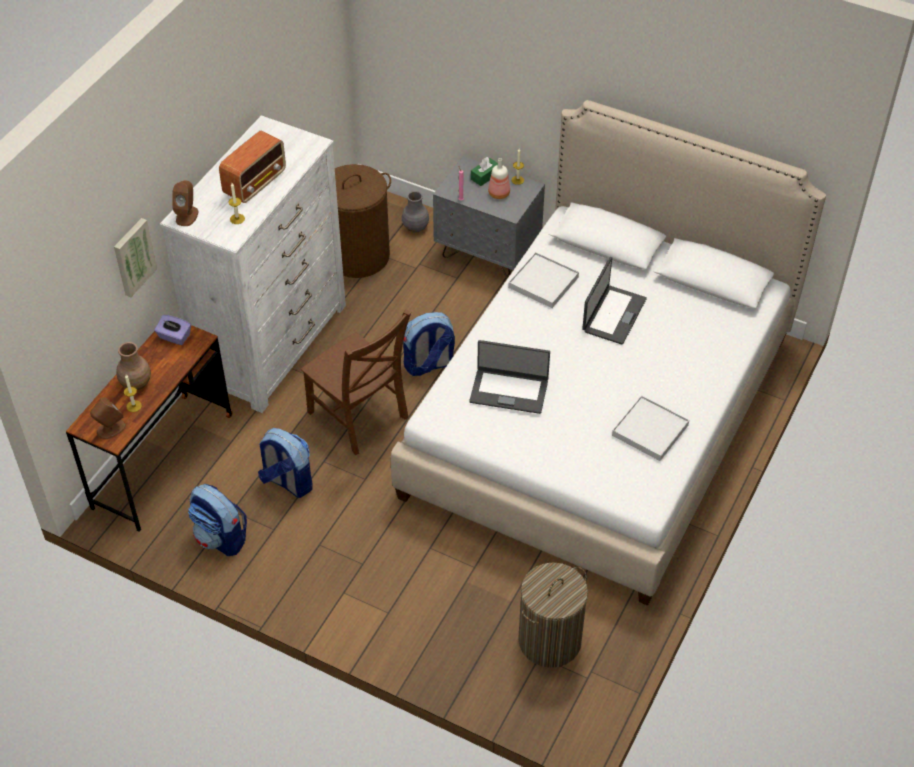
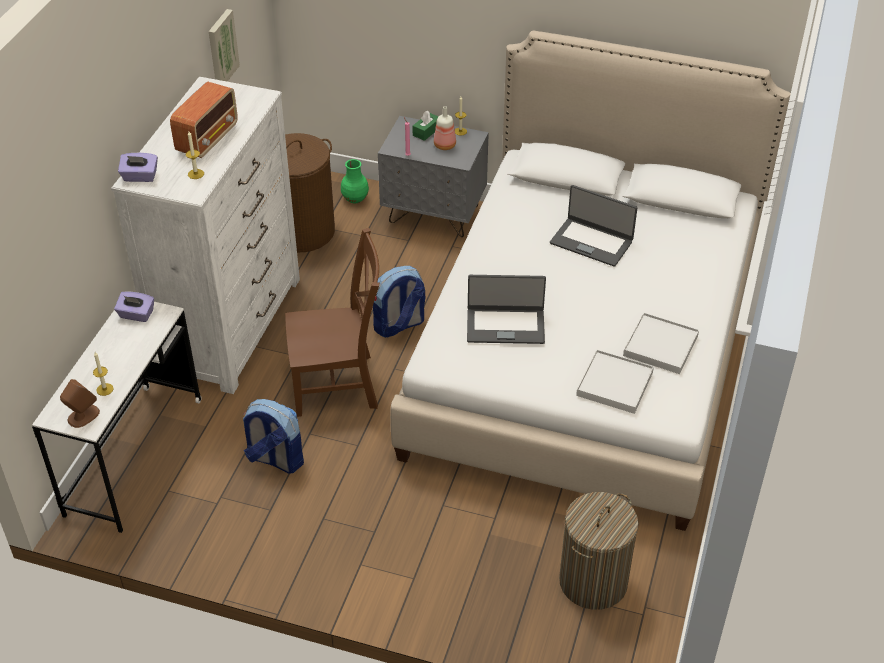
camera: 10 degrees left, 5 degrees down
brown desk [66,325,232,532] -> white desk [32,302,201,533]
picture [114,218,157,297] -> picture moved to [208,9,240,82]
brown vase [117,342,151,390] -> none
brown speaker [172,180,198,226] -> purple tissue box [118,153,158,182]
backpack [188,484,247,556] -> none
brown chair [301,310,411,455] -> brown chair turned 45 degrees counterclockwise [285,228,380,417]
grey vase [402,191,429,233] -> green vase [341,159,369,203]
white tray [508,252,579,308] -> white tray moved to [576,350,654,414]
laptop [582,257,647,345] -> laptop turned 105 degrees clockwise [550,185,637,267]

